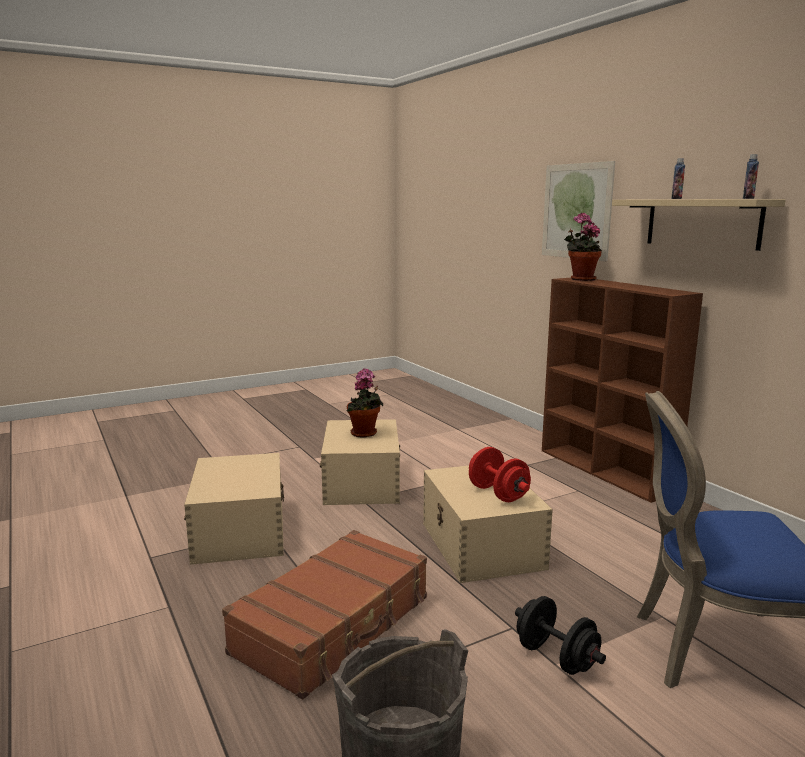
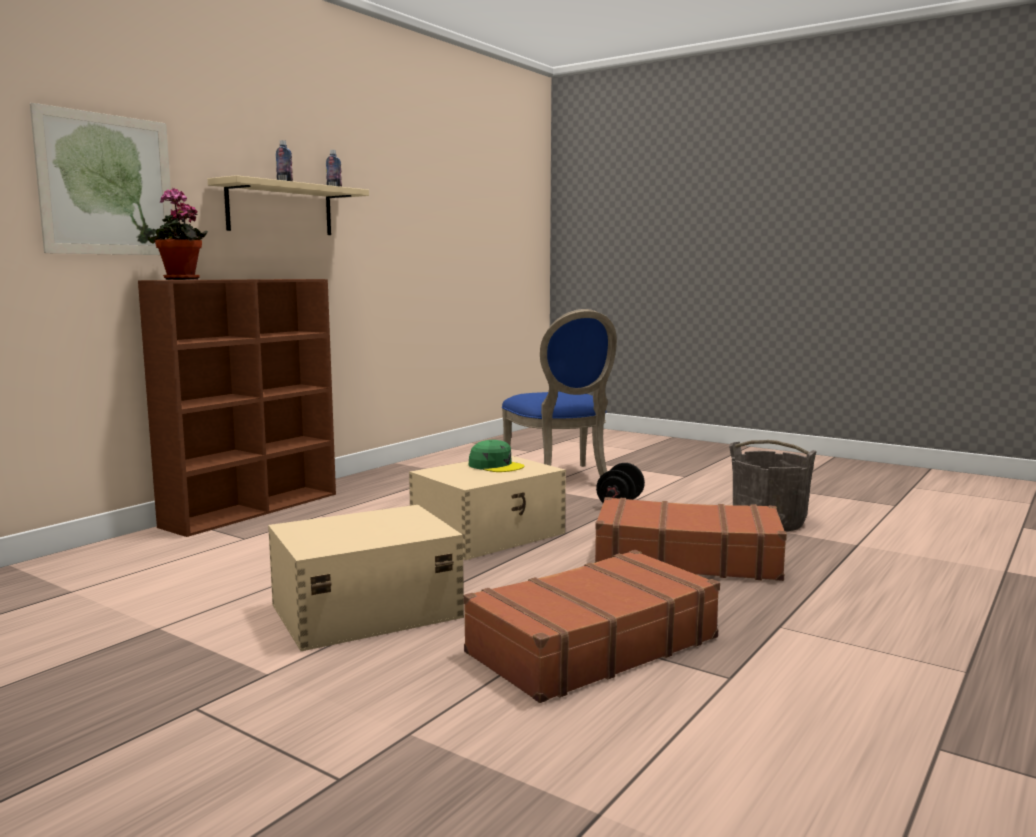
camera: 115 degrees left, 5 degrees down
beige storage box [184,453,284,565] -> brown suitcase [464,550,720,703]
potted plant [346,368,383,438] -> none
red dumbbell [469,447,531,502] -> green cap [469,440,524,472]

